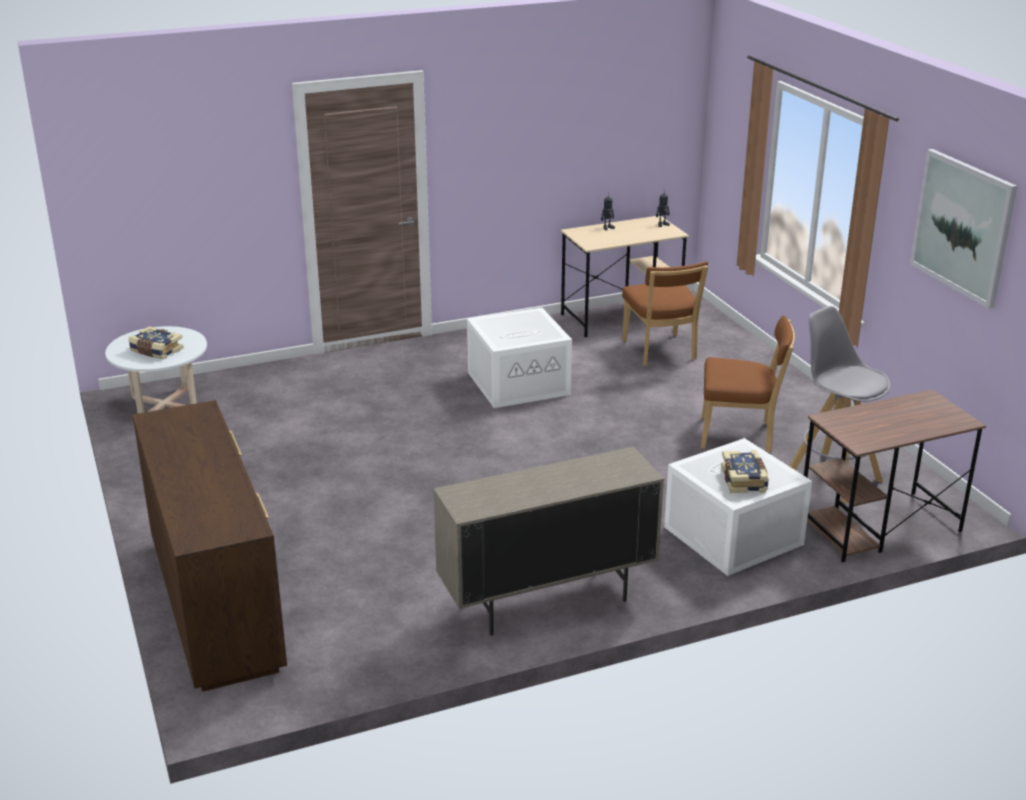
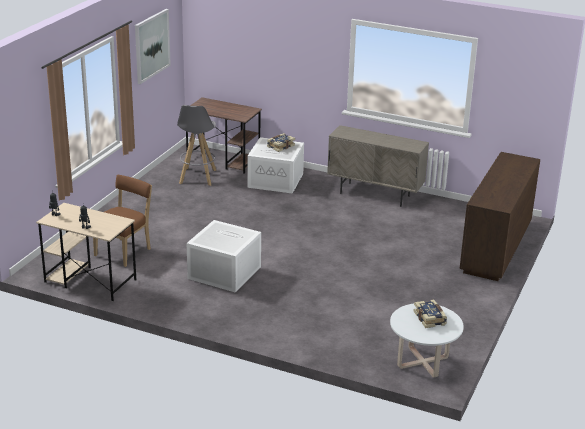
camera: 135 degrees left, 0 degrees up
brown chair [701,315,795,453] -> none

